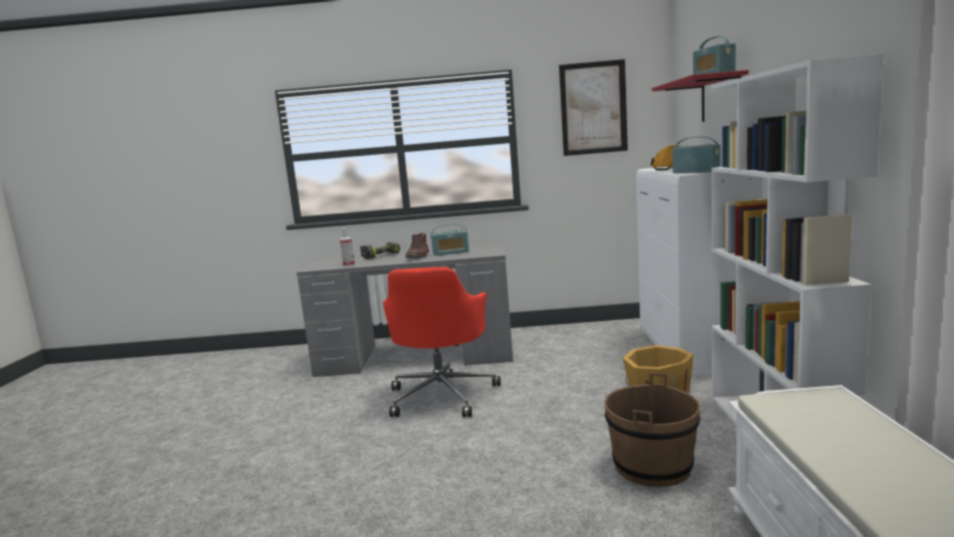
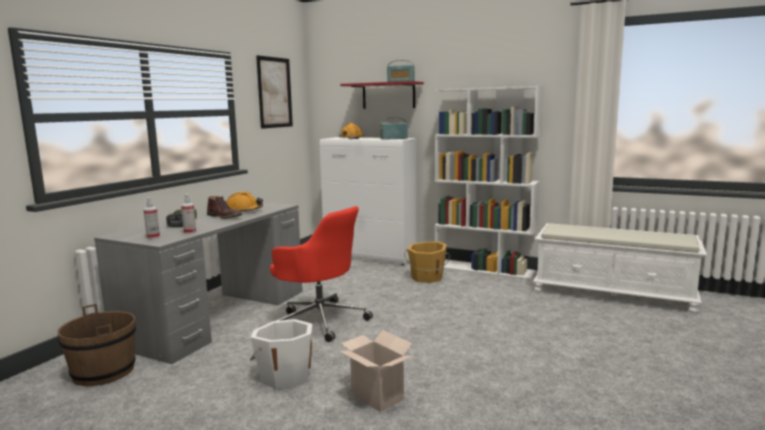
camera: 65 degrees left, 0 degrees up
radio [431,224,469,256] -> orange hard hat [226,192,263,212]
brown bucket [604,373,700,487] -> brown bucket moved to [57,304,136,386]
none -> spray bottle [143,197,160,239]
none -> white bucket [250,319,313,389]
none -> cardboard box [339,330,414,412]

